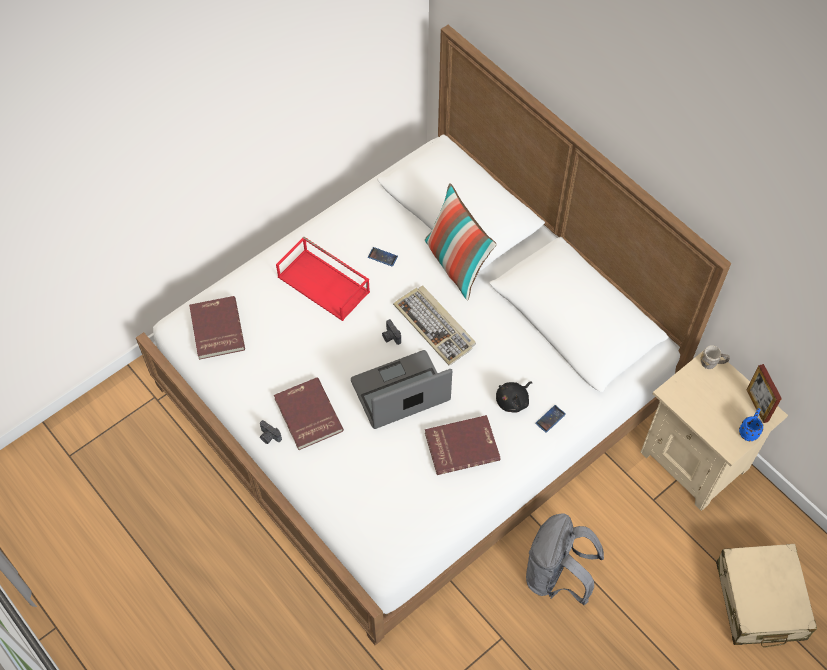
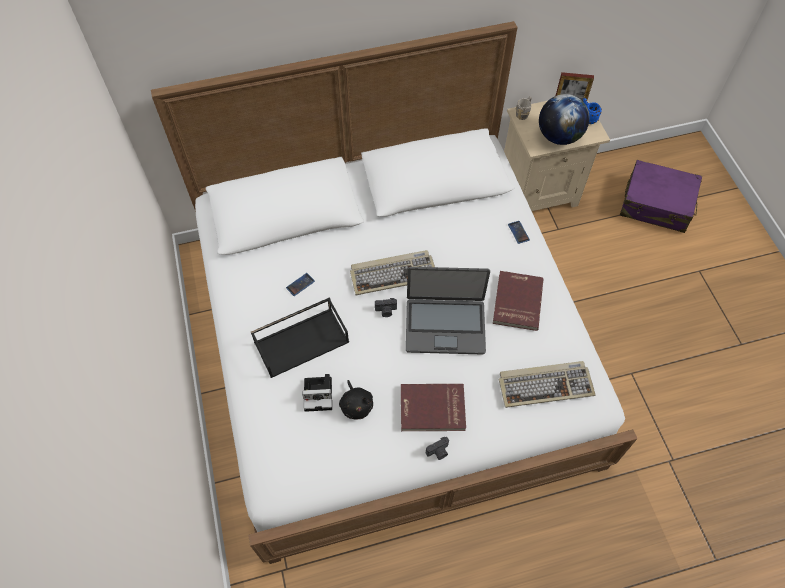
camera: 65 degrees left, 0 degrees up
red book [189,296,245,360] -> none
red tray [276,236,370,321] -> black tray [251,297,349,378]
laptop [351,350,452,429] -> laptop turned 90 degrees counterclockwise [406,267,490,355]
pillow [425,183,497,301] -> none
black plush toy [496,382,533,413] -> black plush toy moved to [339,380,373,419]
grey backpack [526,514,604,605] -> none
beige suitcase [716,544,817,648] -> purple suitcase [620,160,702,233]
none -> camera [302,374,332,412]
none -> keyboard [499,361,595,408]
none -> globe [539,94,590,145]

